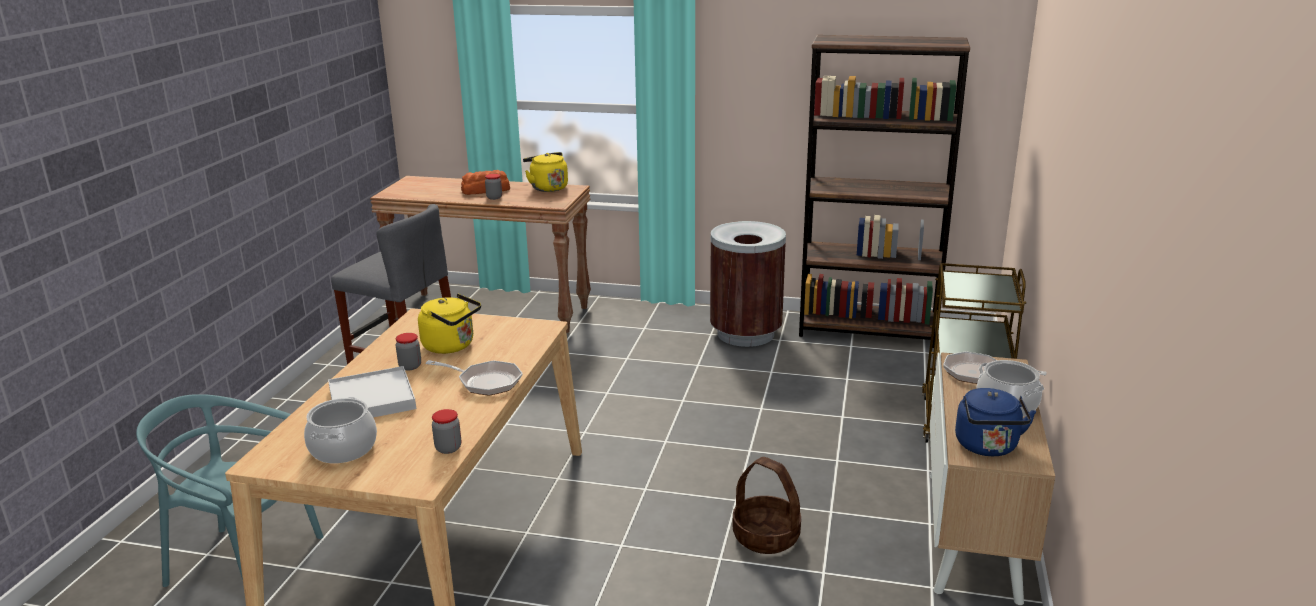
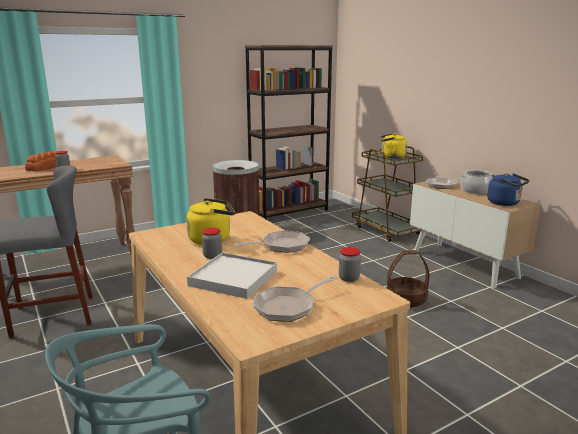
camera: 45 degrees left, 5 degrees down
cooking pot [304,397,377,463] -> frying pan [252,276,339,322]
yellow kettle [523,152,568,192] -> yellow kettle moved to [381,133,407,159]

